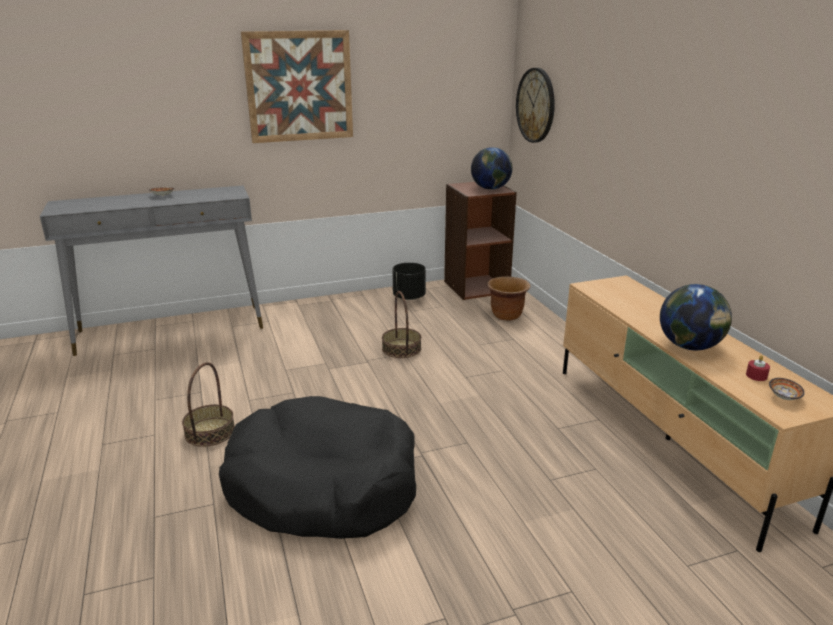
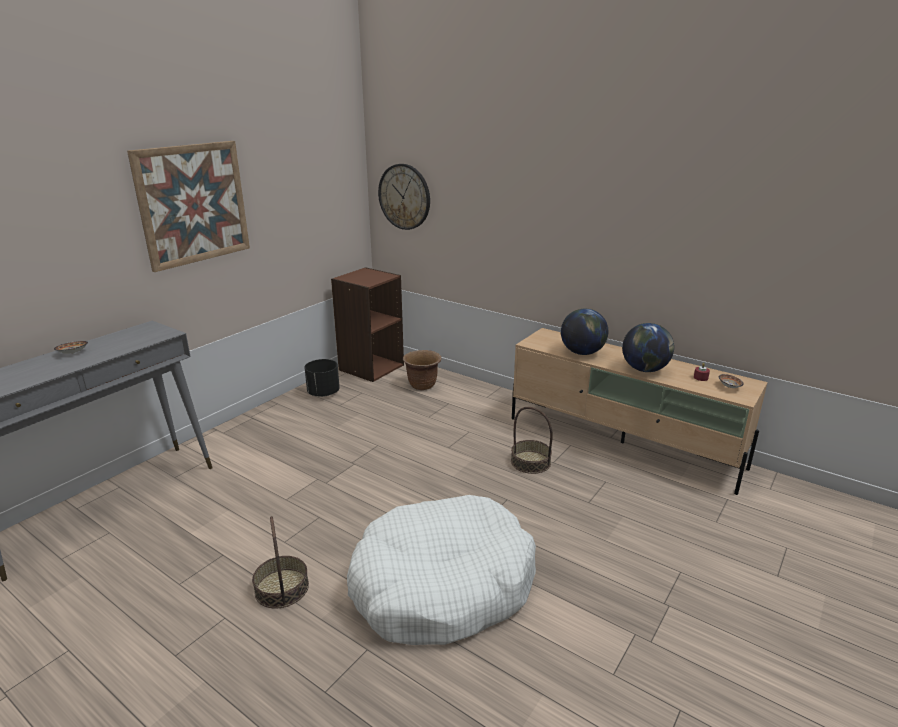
camera: 35 degrees left, 0 degrees up
black dog bed [219,396,416,539] -> white dog bed [347,495,536,645]
basket [382,291,421,358] -> basket moved to [511,407,553,474]
globe [471,147,513,190] -> globe moved to [561,309,608,355]

